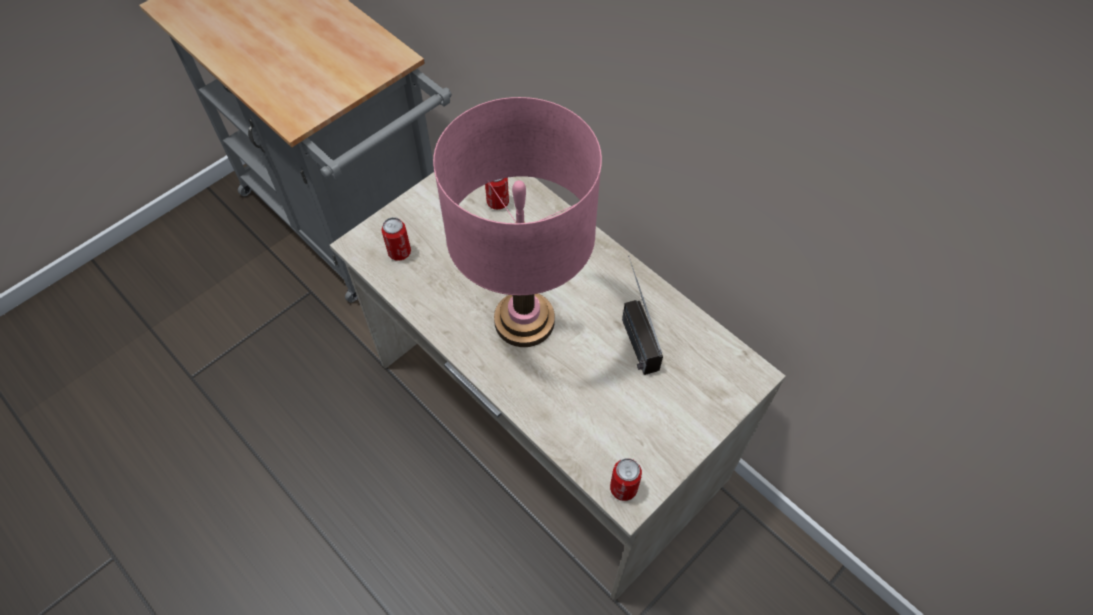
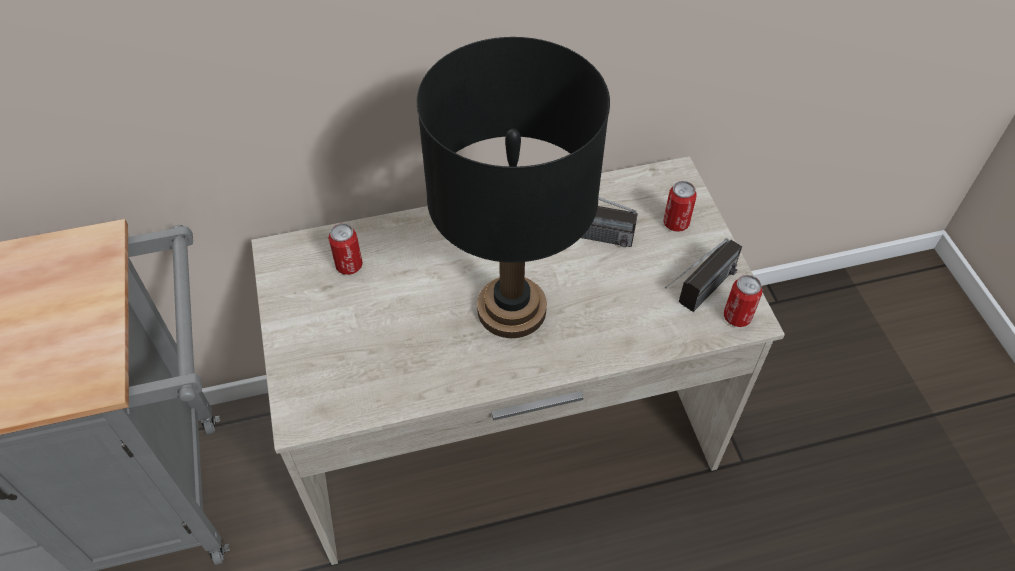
camera: 60 degrees left, 5 degrees down
can [381,217,411,261] -> can moved to [663,181,697,232]
pink table lamp [433,97,602,347] -> black table lamp [417,37,610,338]
none -> radio [665,238,742,312]

